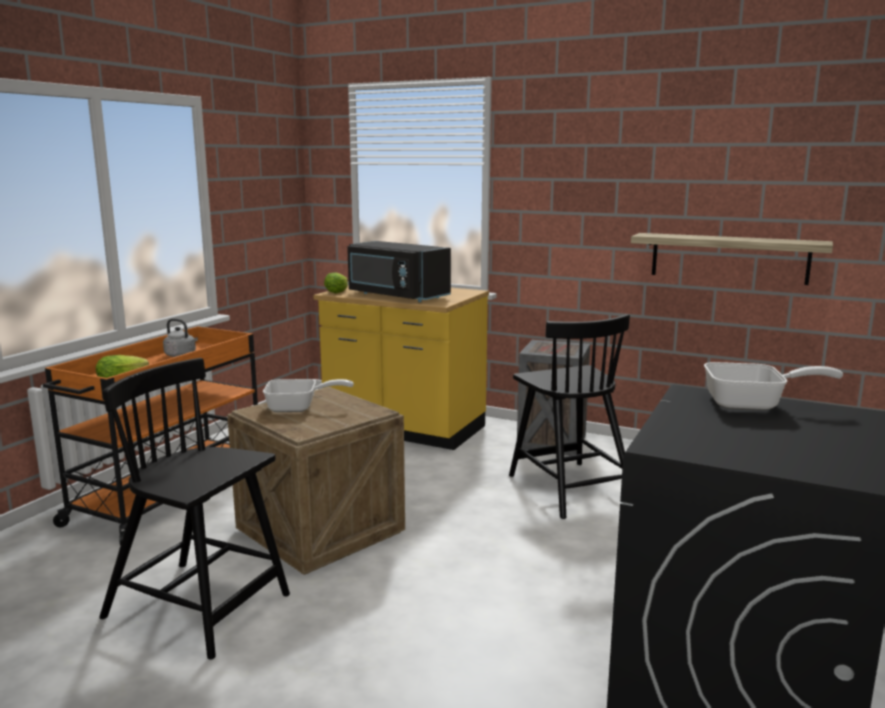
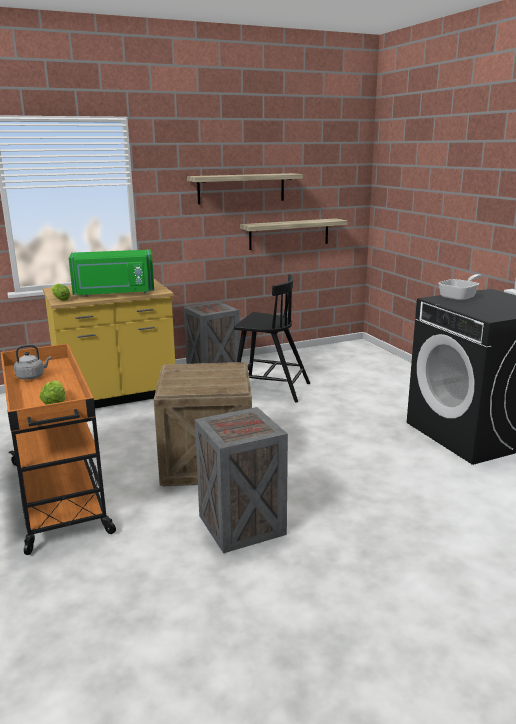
camera: 50 degrees left, 5 degrees up
black chair [99,358,290,660] -> crate [195,407,288,553]
frying pan [263,379,354,412] -> none
black microwave [347,241,451,302] -> green microwave [69,250,154,297]
none -> shelf [187,173,303,205]

